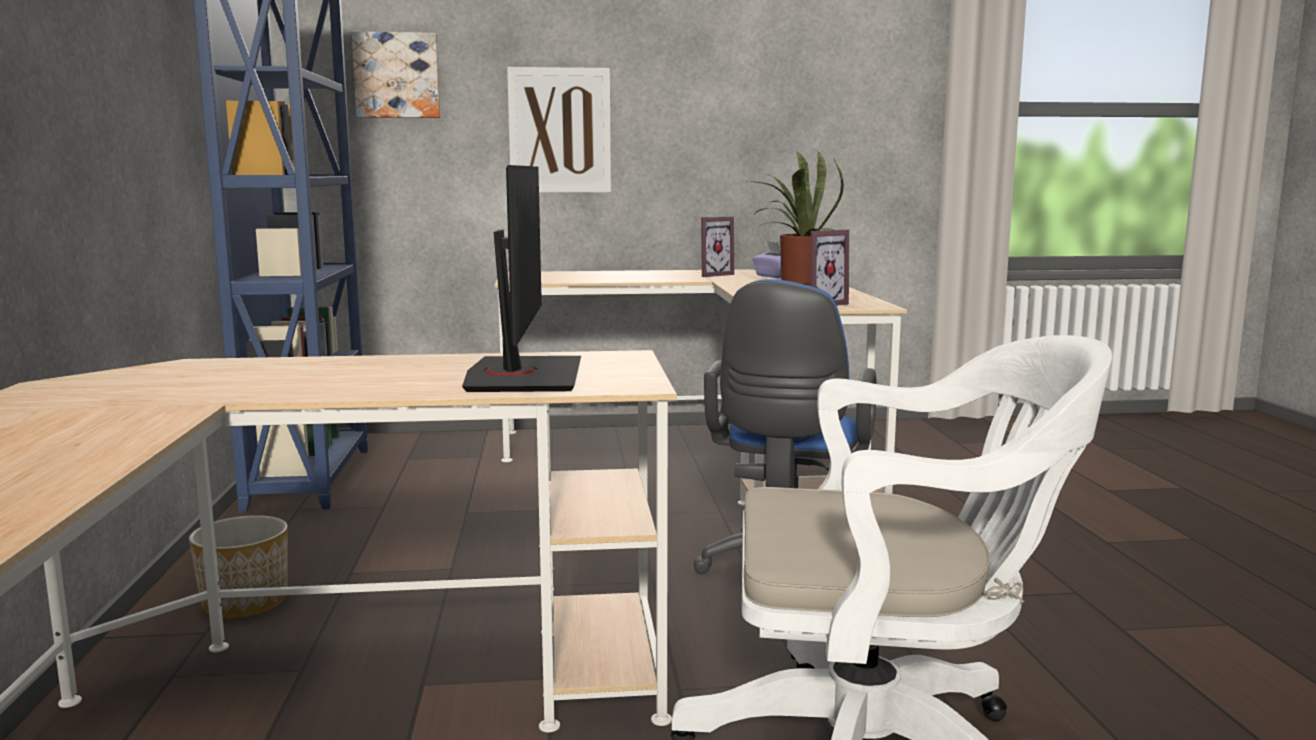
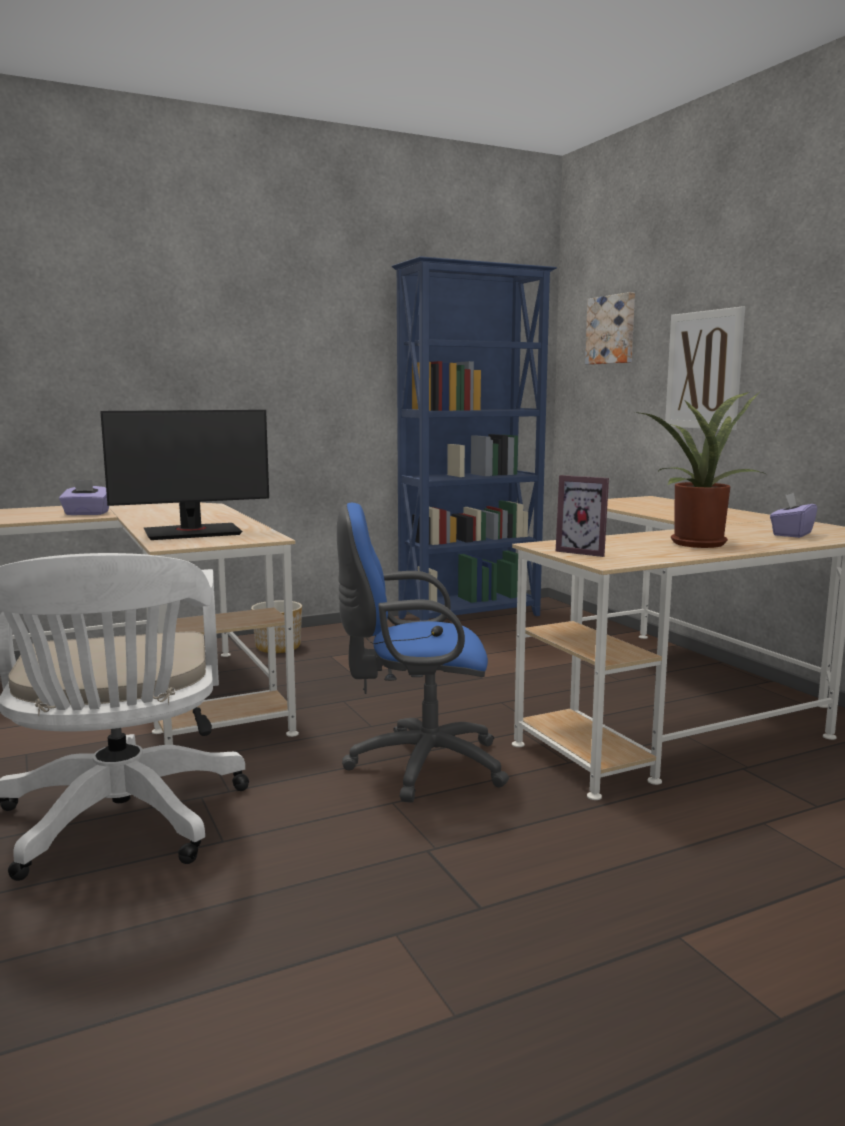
camera: 70 degrees right, 0 degrees up
picture frame [701,216,734,277] -> none
none -> purple tissue box [59,480,109,515]

